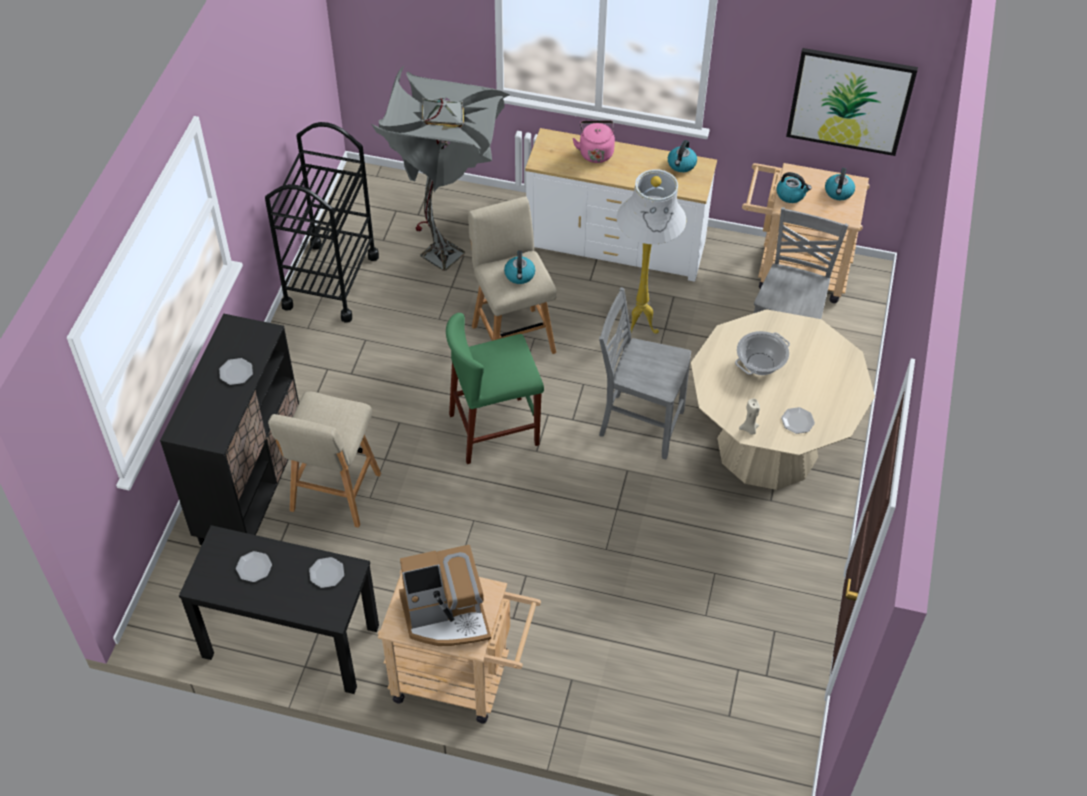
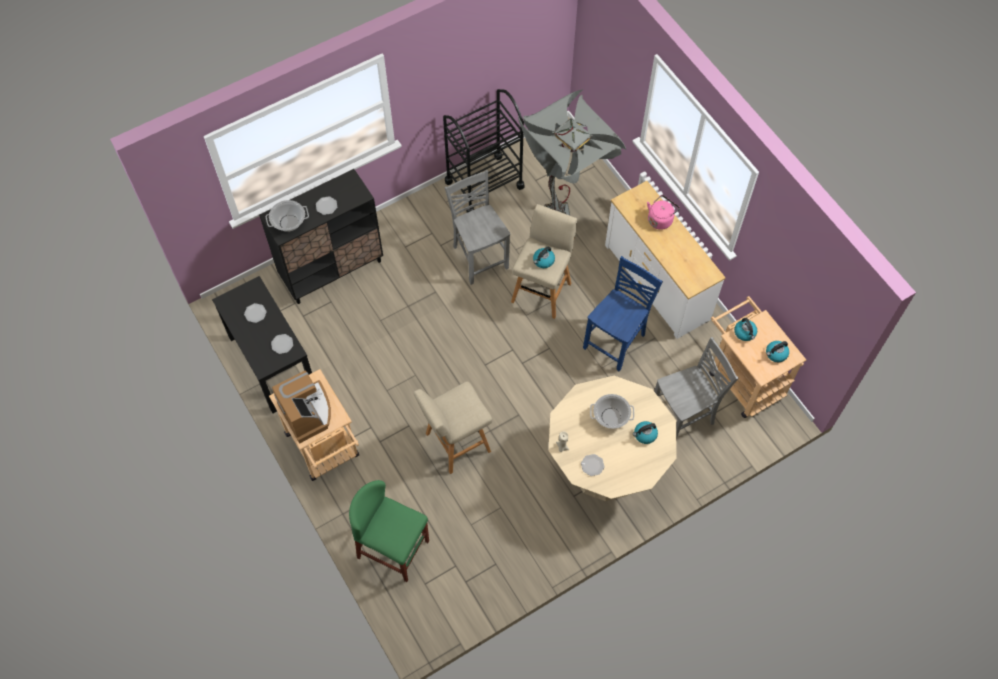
camera: 45 degrees right, 10 degrees up
beige stool [268,391,381,528] -> beige stool moved to [413,381,492,474]
coffee machine [399,545,491,646] -> coffee machine turned 150 degrees counterclockwise [272,371,331,444]
green stool [446,313,544,464] -> green stool moved to [349,480,429,582]
grey chair [599,287,691,459] -> grey chair moved to [445,170,510,285]
white floor lamp [617,169,686,334] -> blue chair [583,256,663,371]
kettle [668,140,697,172] -> kettle moved to [633,421,658,444]
picture [786,48,918,156] -> none
none -> cooking pot [266,200,309,232]

